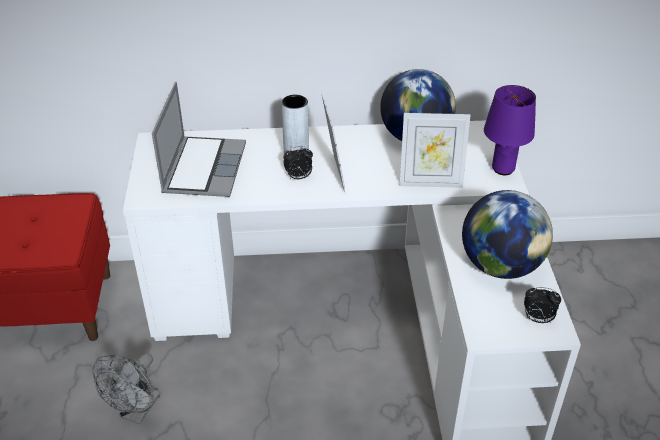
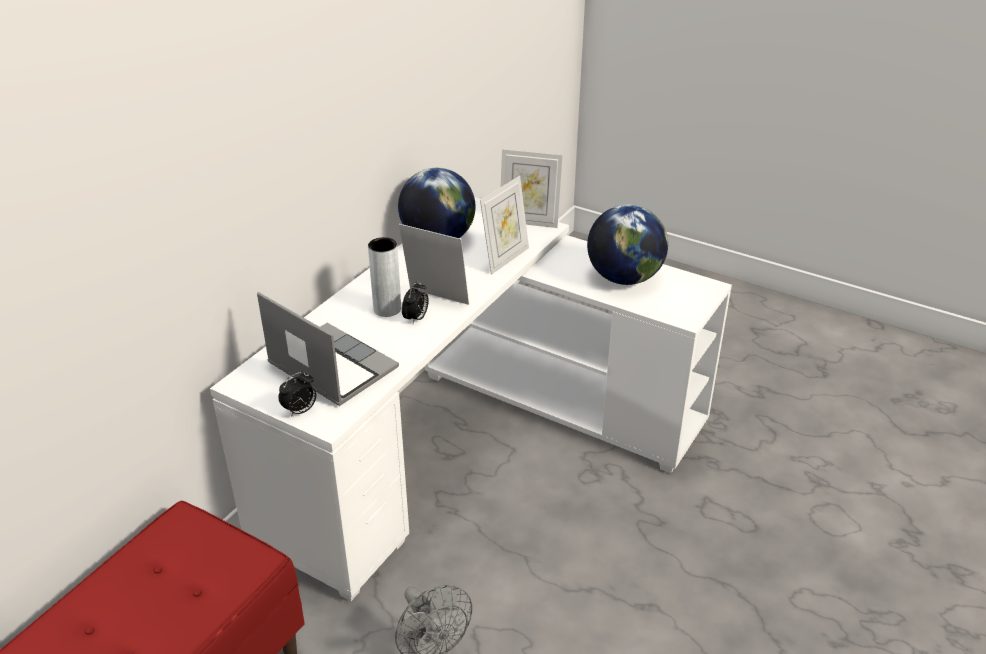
camera: 55 degrees left, 5 degrees down
purple table lamp [484,85,536,175] -> picture frame [501,149,563,228]
alarm clock [524,287,561,323] -> alarm clock moved to [278,371,316,417]

